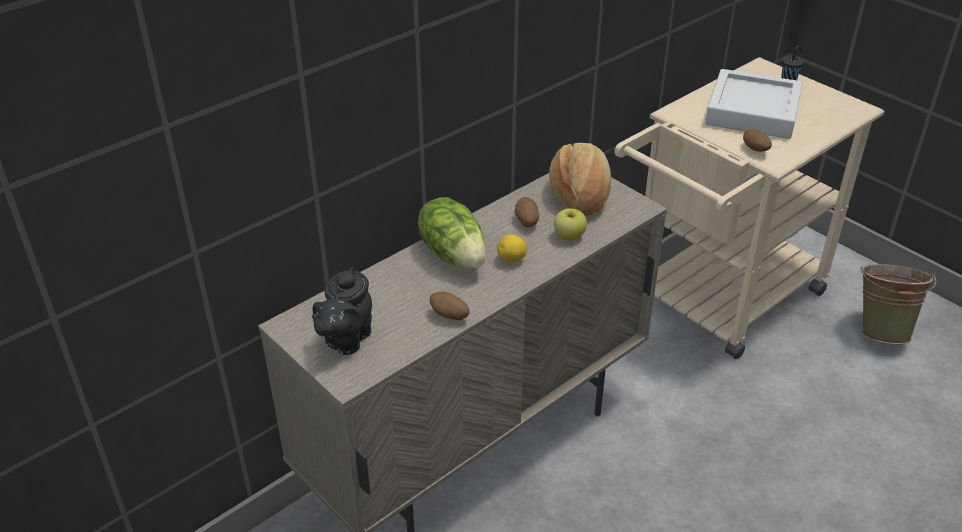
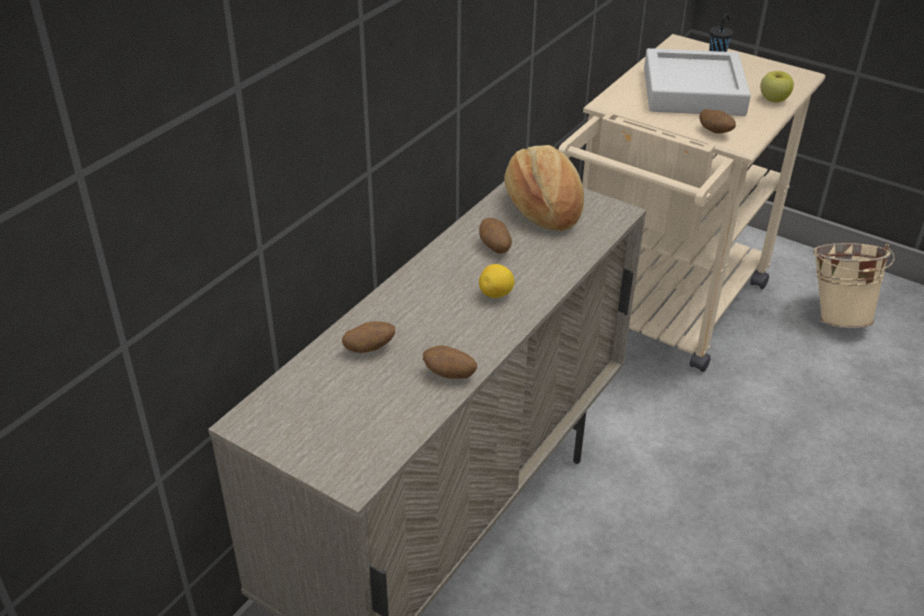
camera: 15 degrees left, 0 degrees up
black teapot [312,267,372,355] -> none
lettuce [418,197,486,269] -> none
apple [554,208,587,241] -> apple moved to [760,71,794,102]
green bucket [861,264,937,344] -> beige bucket [813,243,895,328]
none -> potato [342,321,395,353]

